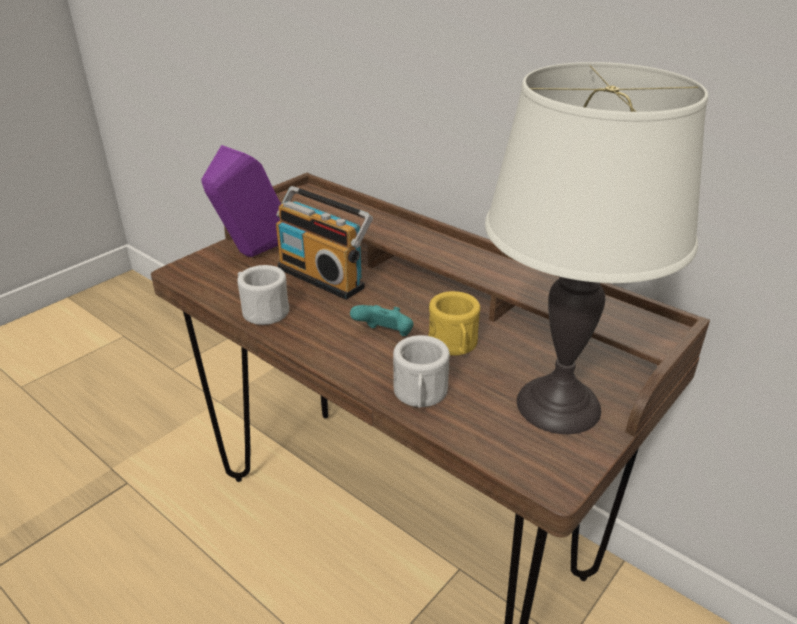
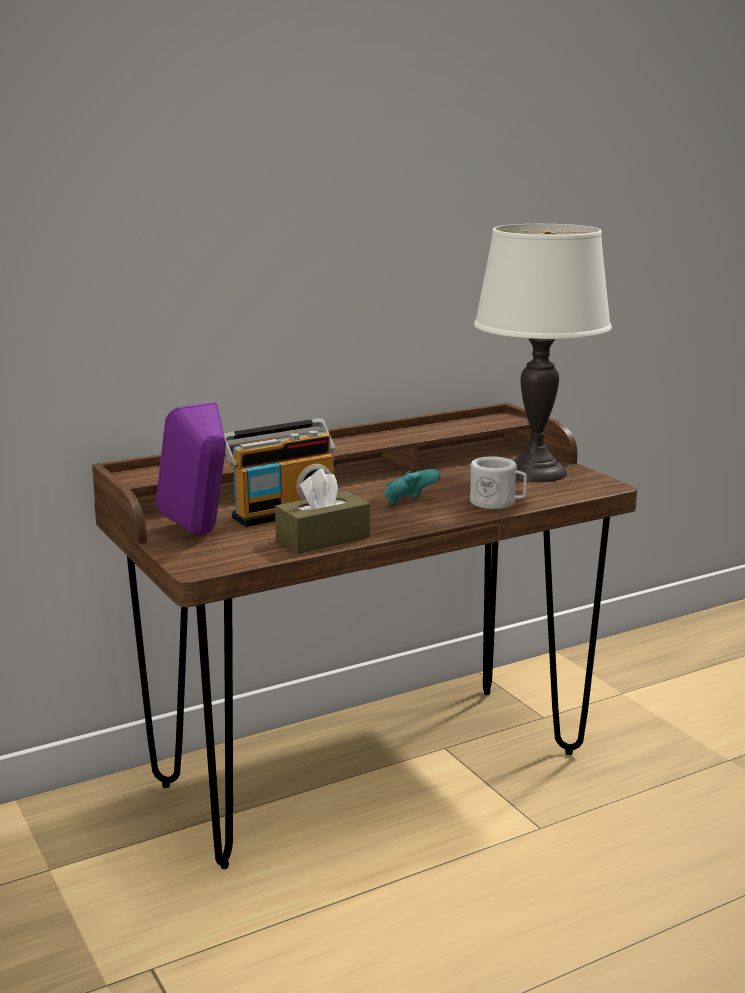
camera: 70 degrees left, 15 degrees down
white mug [237,265,289,325] -> brown tissue box [275,469,370,554]
yellow mug [428,291,480,356] -> none

